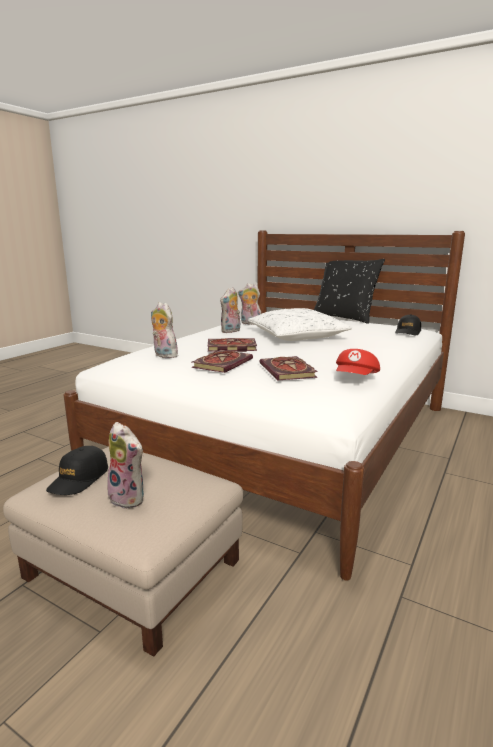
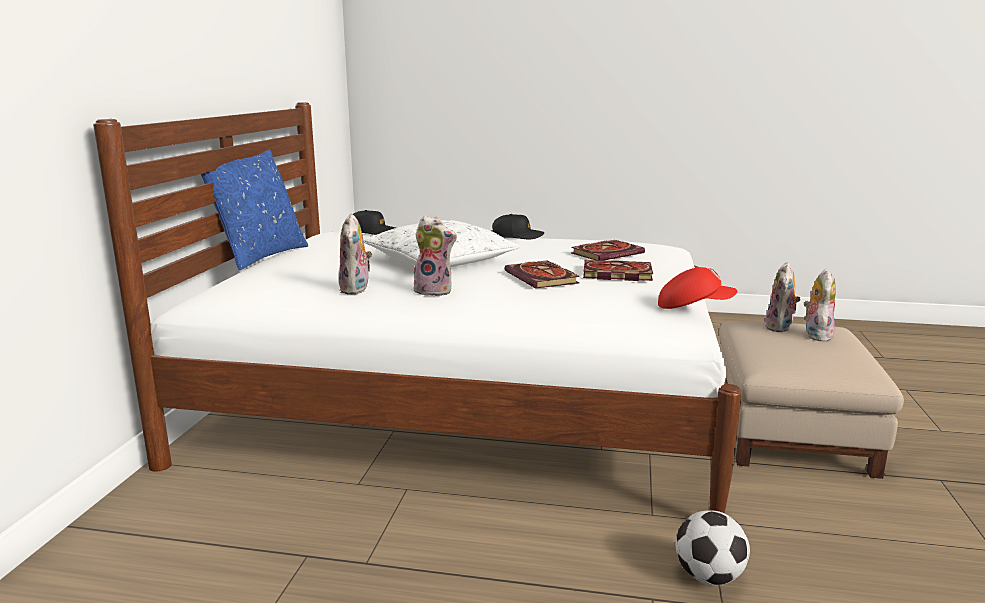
camera: 110 degrees left, 0 degrees up
black cap [46,446,108,495] -> black cap moved to [492,214,544,239]
plush toy [151,302,181,358] -> plush toy moved to [765,262,801,332]
black pillow [314,259,385,324] -> blue pillow [201,149,308,270]
red cap [336,349,380,375] -> red cap moved to [658,267,738,309]
none -> football [676,510,750,585]

